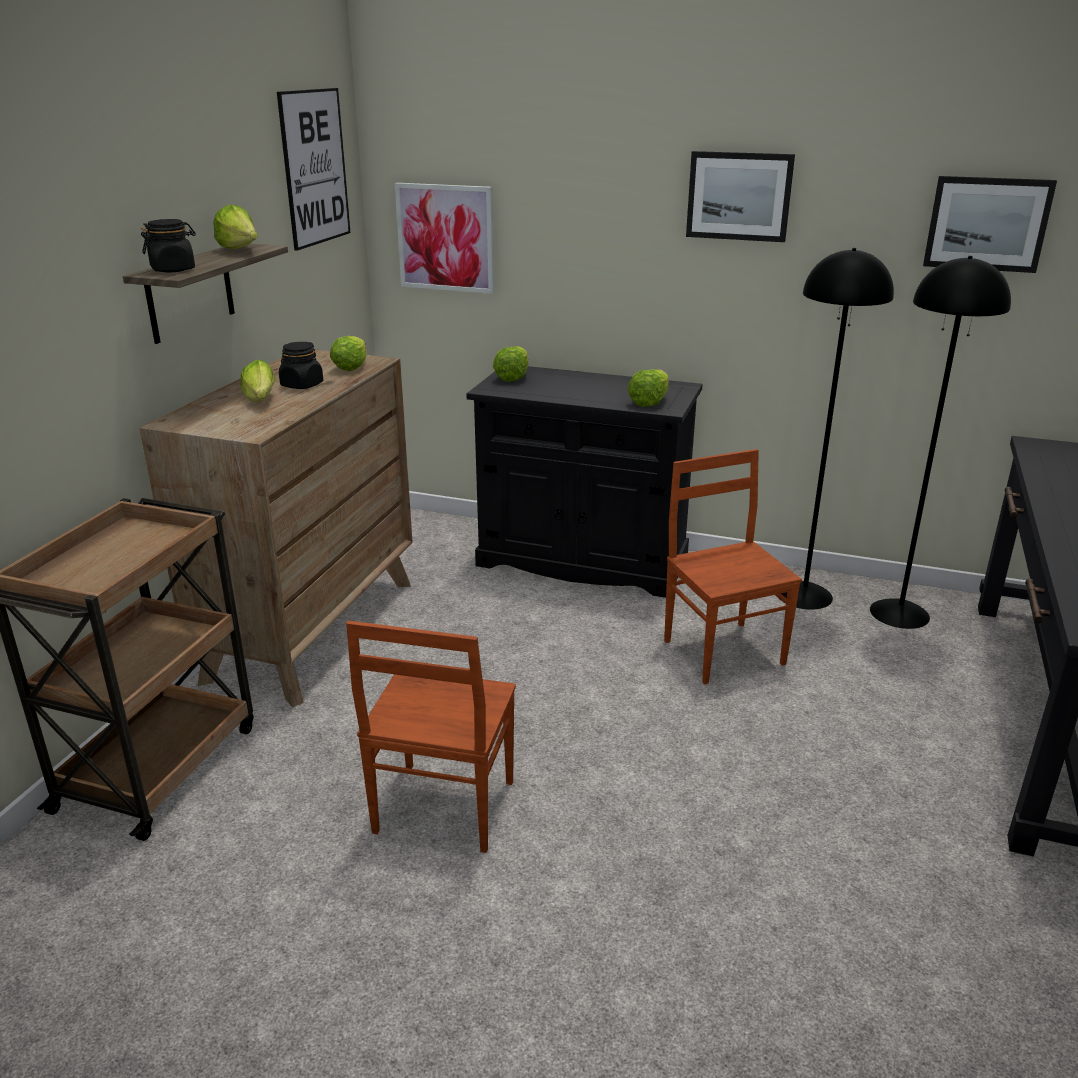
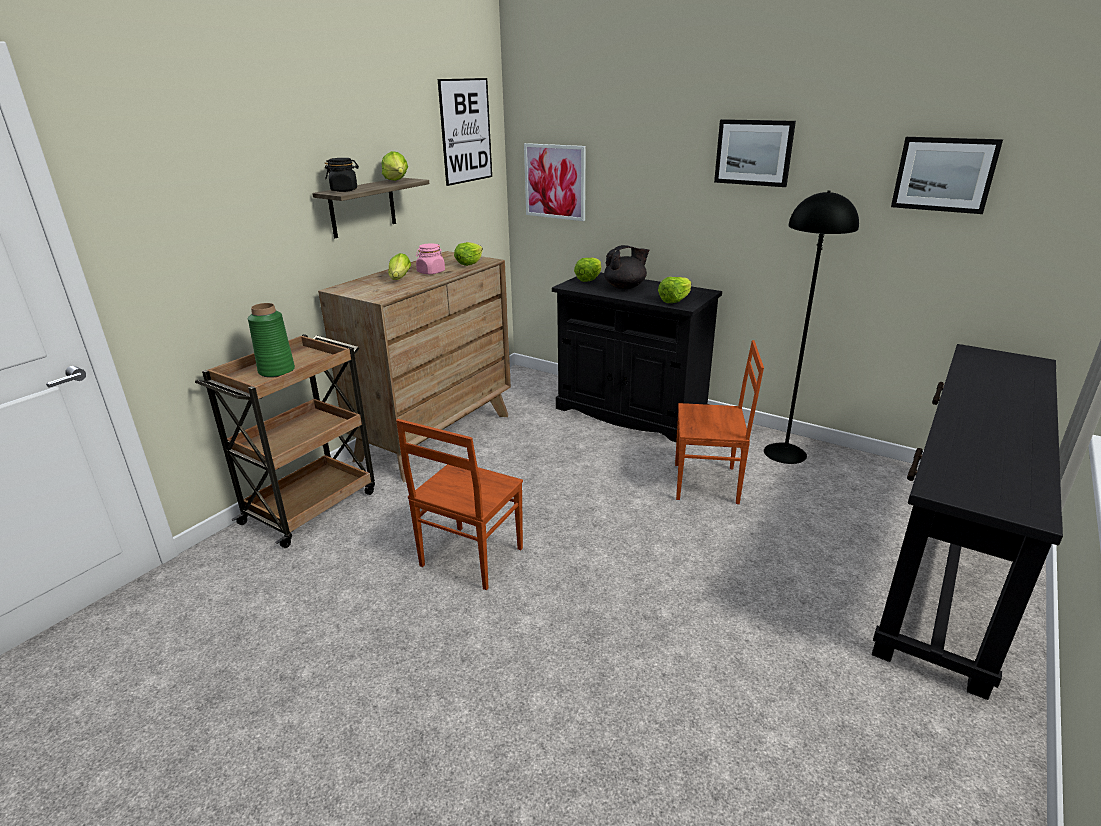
camera: 15 degrees right, 0 degrees up
black jar [279,342,323,389] -> pink jar [416,243,445,274]
brown chair [664,449,802,685] -> brown chair turned 105 degrees clockwise [675,340,764,504]
black floor lamp [870,256,1011,629] -> none
none -> green vase [248,303,295,378]
none -> black teapot [604,245,649,289]

